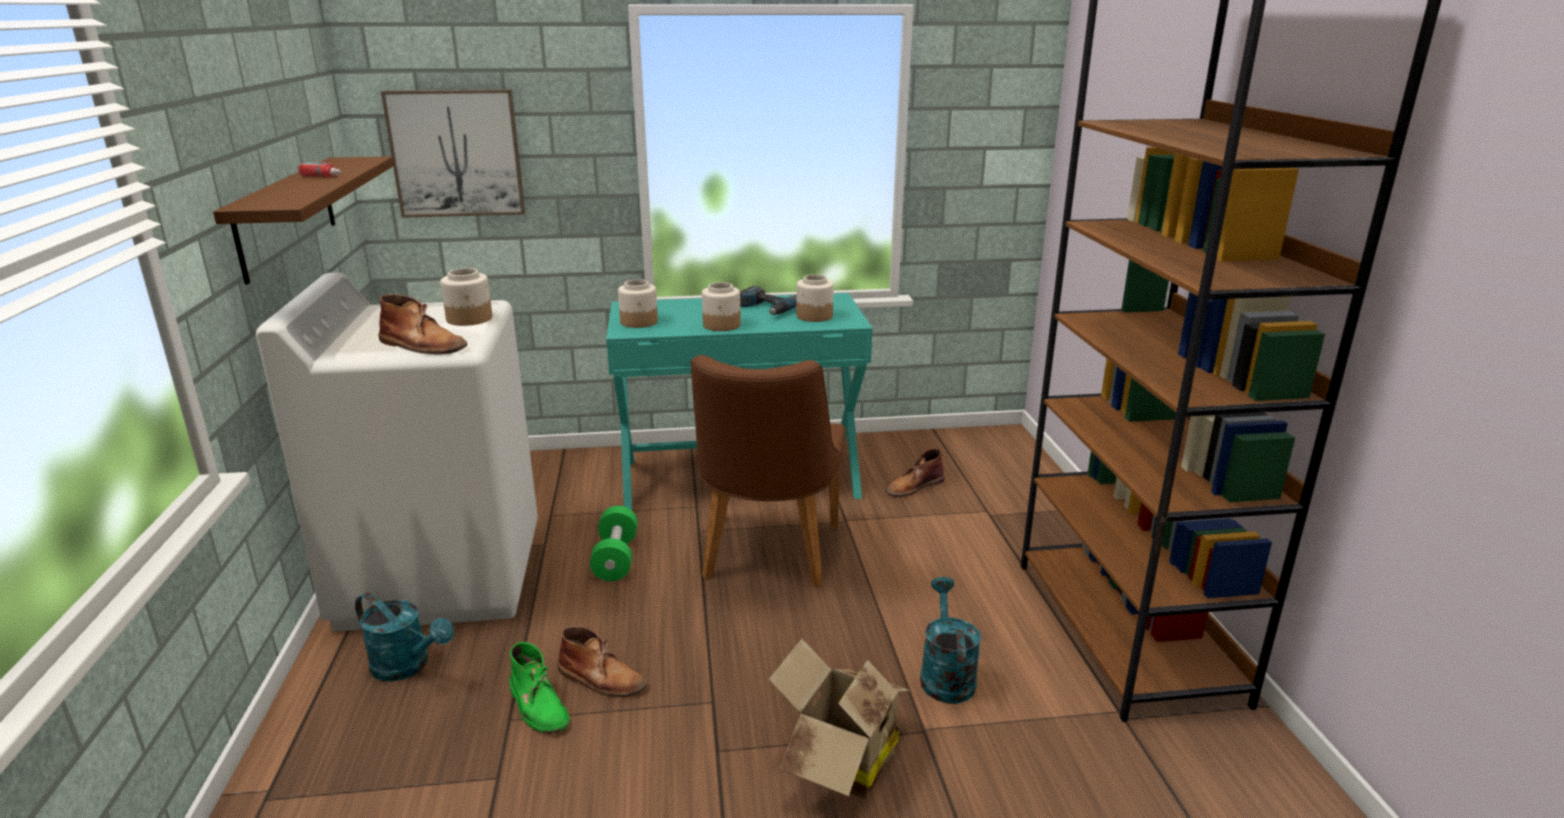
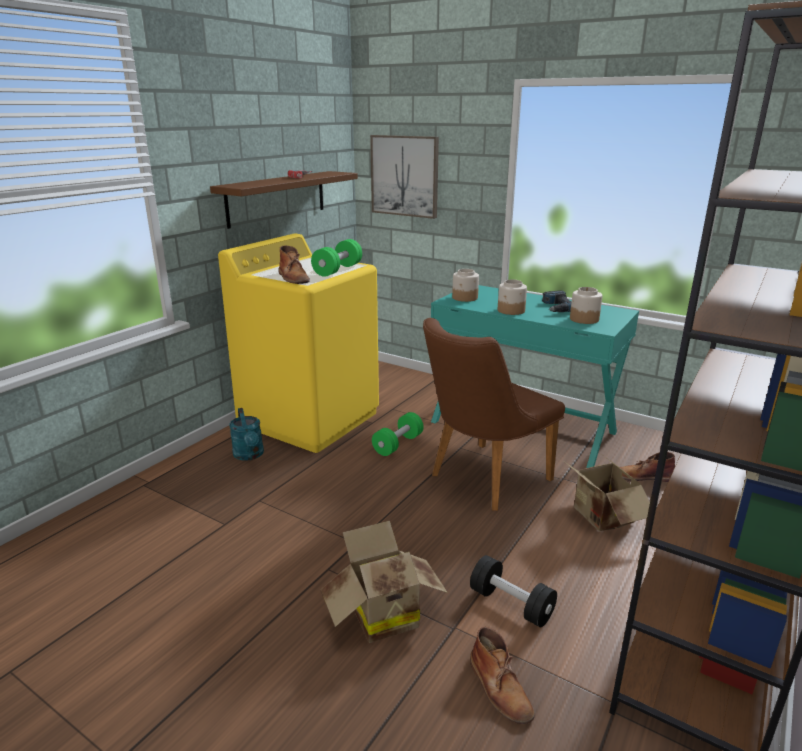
camera: 40 degrees right, 0 degrees up
white washing machine [256,272,538,632] -> yellow washing machine [218,233,379,453]
jar [440,268,492,326] -> green dumbbell [311,239,362,277]
green boot [509,642,570,734] -> none
brown boot [558,626,647,697] -> brown boot moved to [470,627,535,724]
turquoise watering can [920,577,981,704] -> black dumbbell [470,555,557,627]
none -> cardboard box [565,453,650,531]

